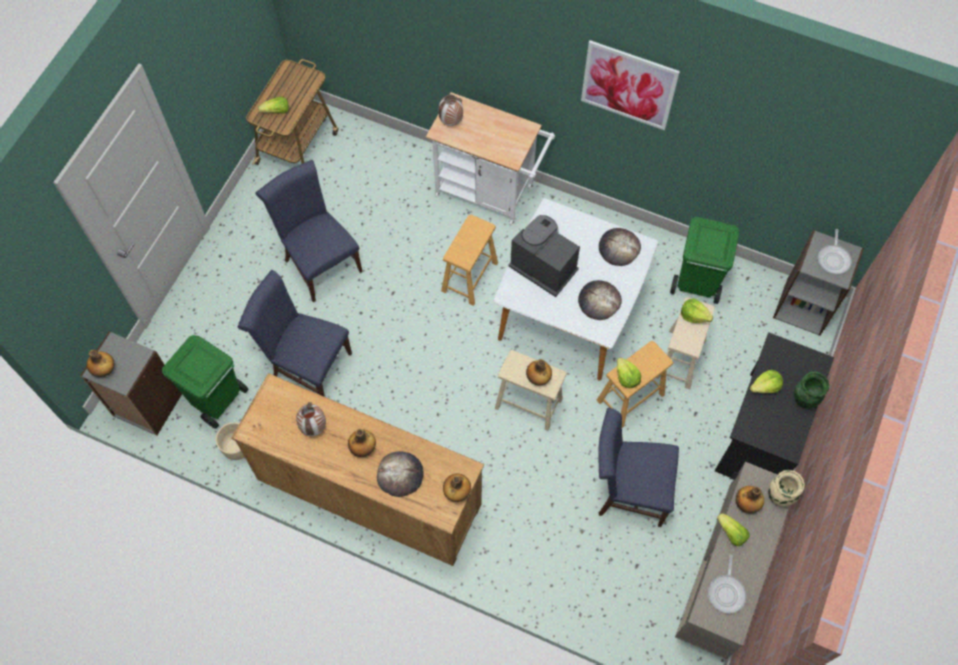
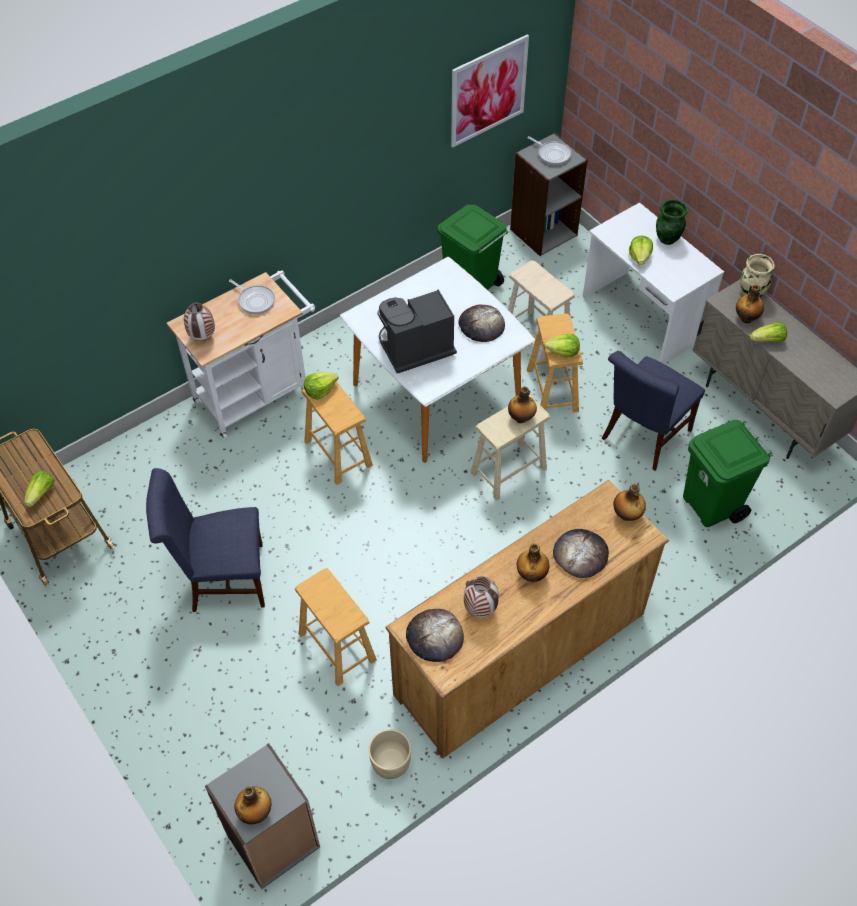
camera: 60 degrees left, 10 degrees down
green trash can [162,335,249,429] -> green trash can moved to [683,420,772,527]
blue chair [238,270,352,397] -> brown stool [295,568,377,686]
picture [581,40,680,130] -> picture moved to [451,34,529,148]
bread [599,228,641,266] -> bread moved to [406,609,464,662]
lettuce [681,298,713,323] -> lettuce moved to [304,372,339,400]
frying pan [708,555,747,614] -> frying pan moved to [229,279,275,314]
black desk [715,332,834,477] -> white desk [583,202,724,364]

